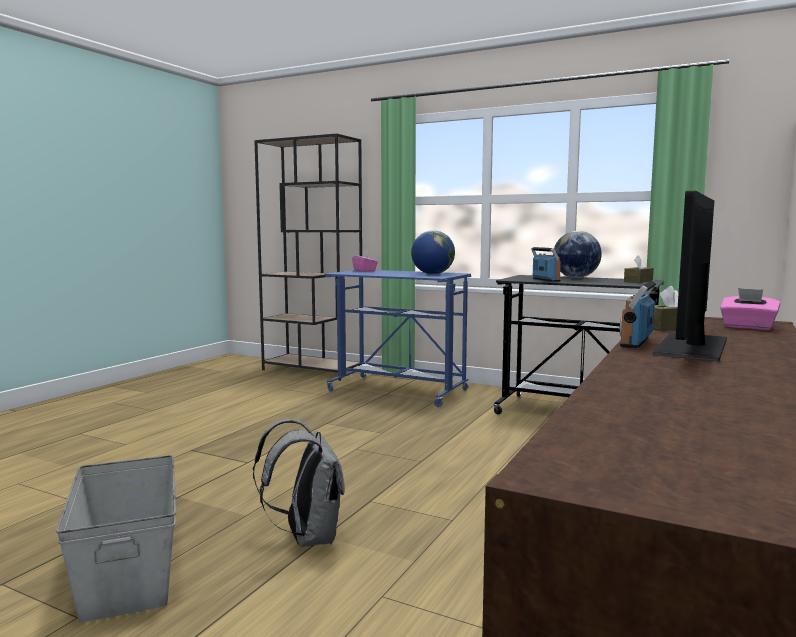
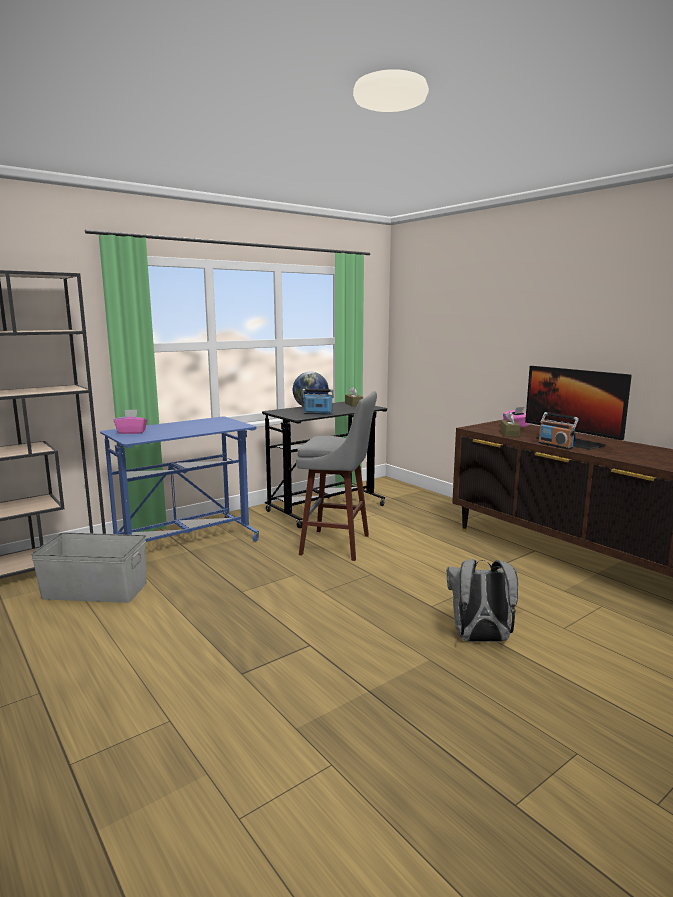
camera: 65 degrees left, 5 degrees up
grey storage box [56,455,176,623] -> grey storage box moved to [31,533,146,603]
globe [411,230,455,274] -> none
none -> grey stool [296,391,377,561]

